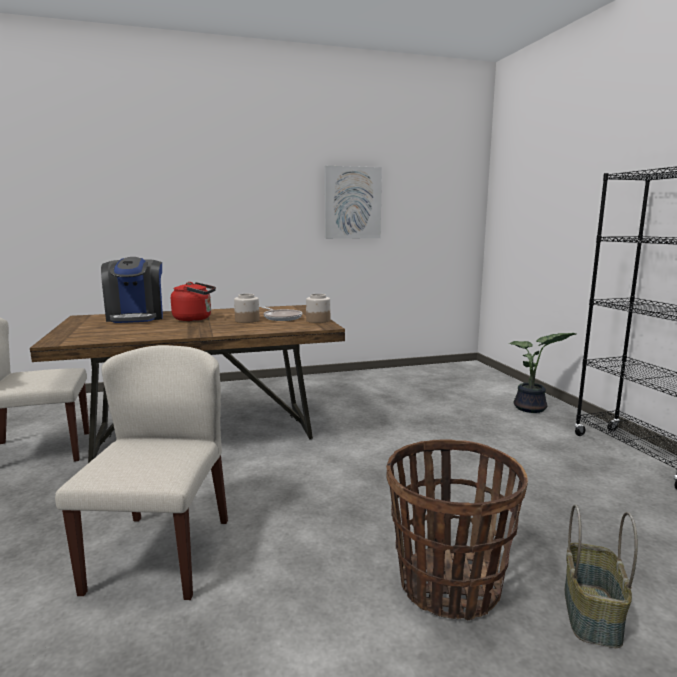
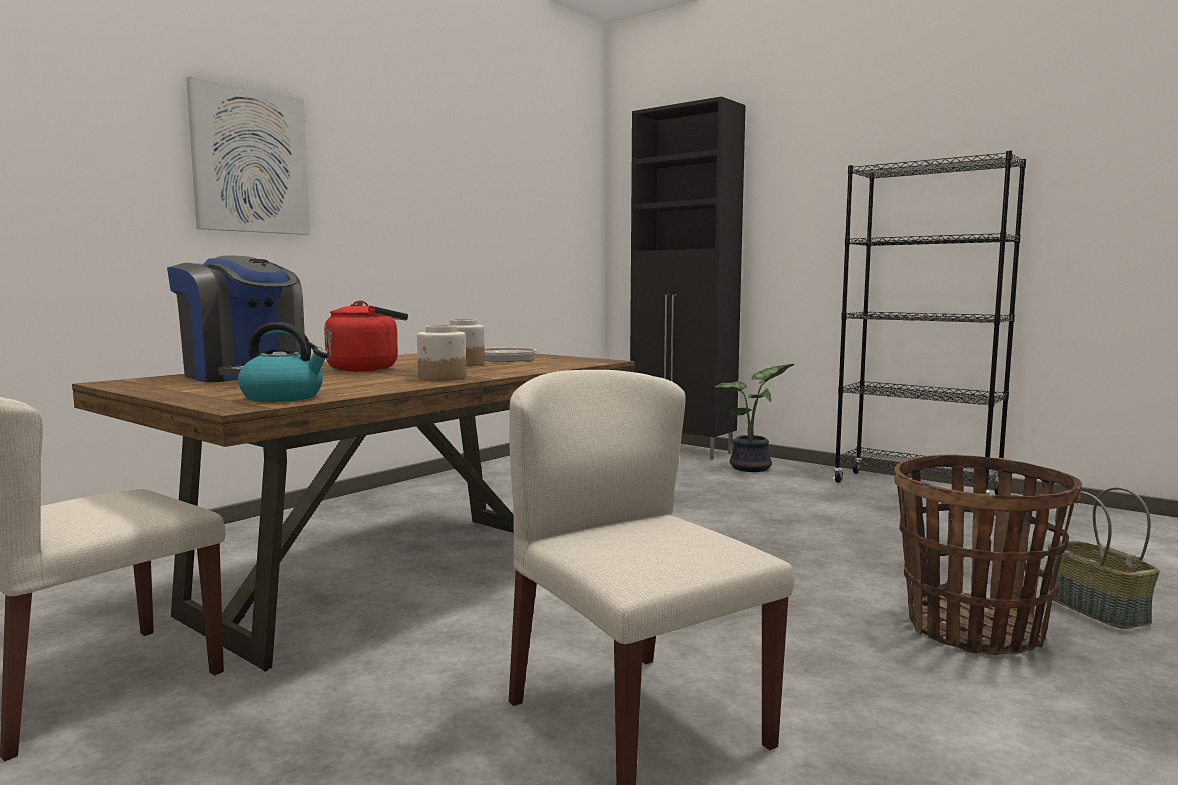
camera: 35 degrees left, 5 degrees down
jar [306,294,330,323] -> jar moved to [417,325,466,381]
picture [324,166,382,239] -> picture moved to [186,76,310,235]
none -> kettle [238,322,329,402]
none -> black cabinet [630,96,746,460]

